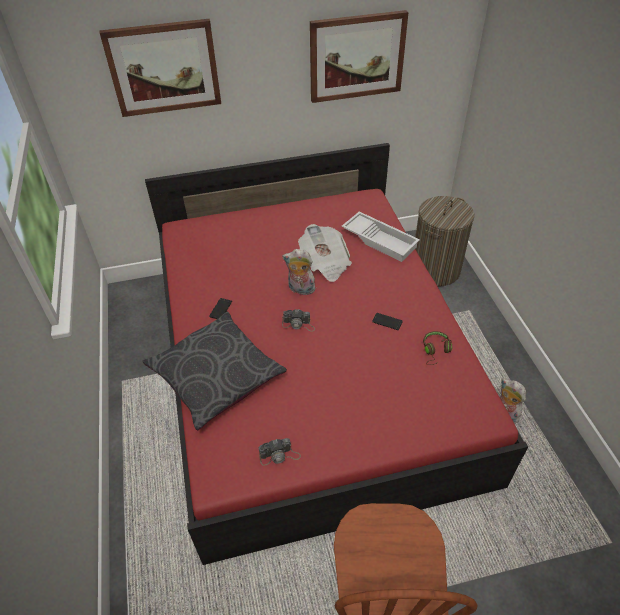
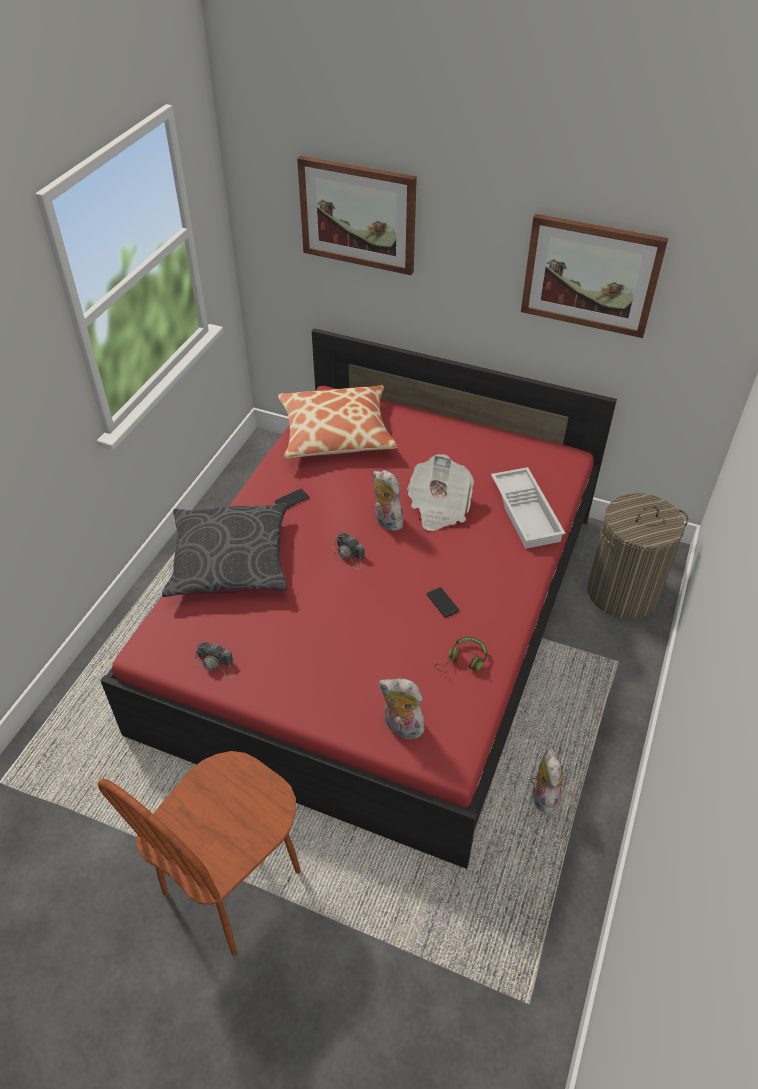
camera: 35 degrees right, 0 degrees up
none -> pillow [278,385,398,459]
none -> plush toy [379,678,424,739]

